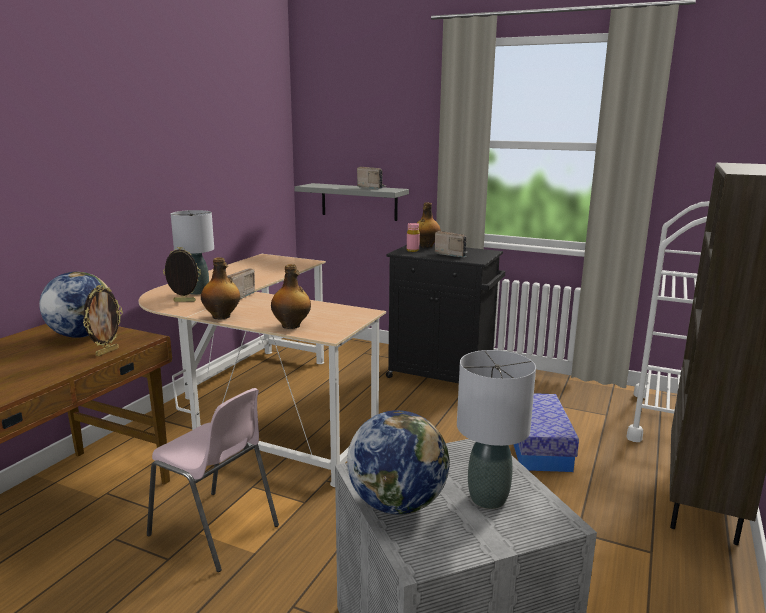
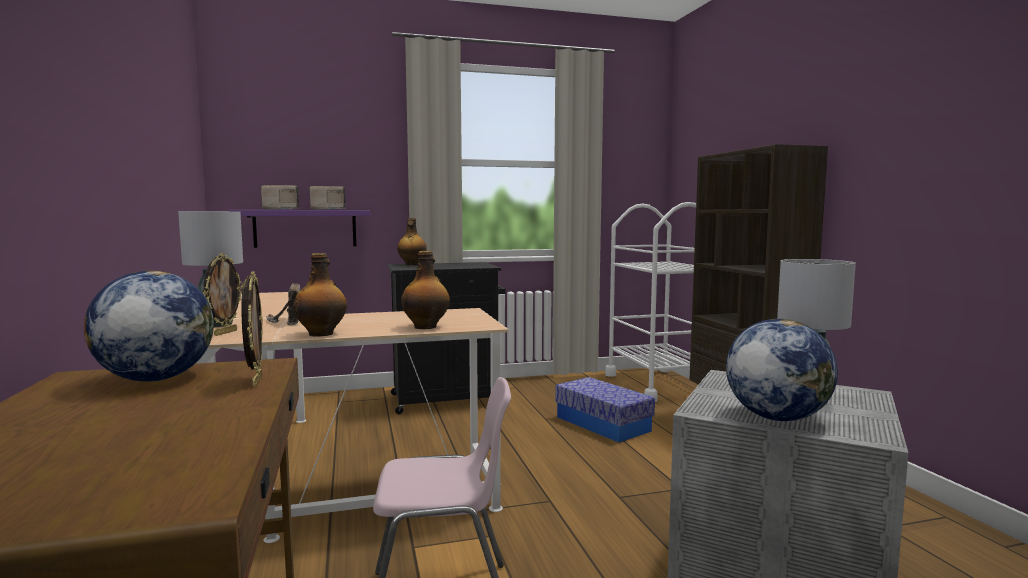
camera: 40 degrees left, 10 degrees down
picture frame [163,247,201,302] -> picture frame turned 150 degrees clockwise [203,253,243,336]
grey shelf [294,183,409,221] -> purple shelf [229,210,370,248]
pink bottle [407,223,420,252] -> none
radio [435,231,467,258] -> radio moved to [261,185,299,210]

